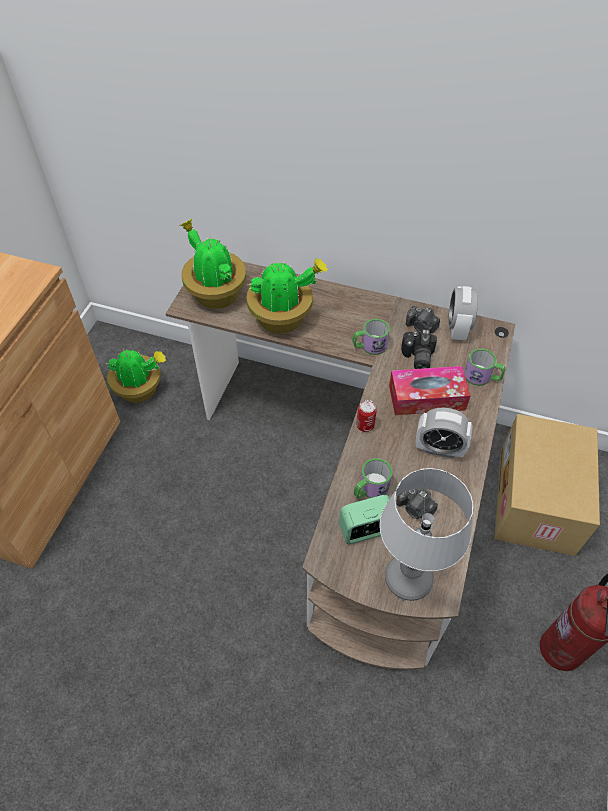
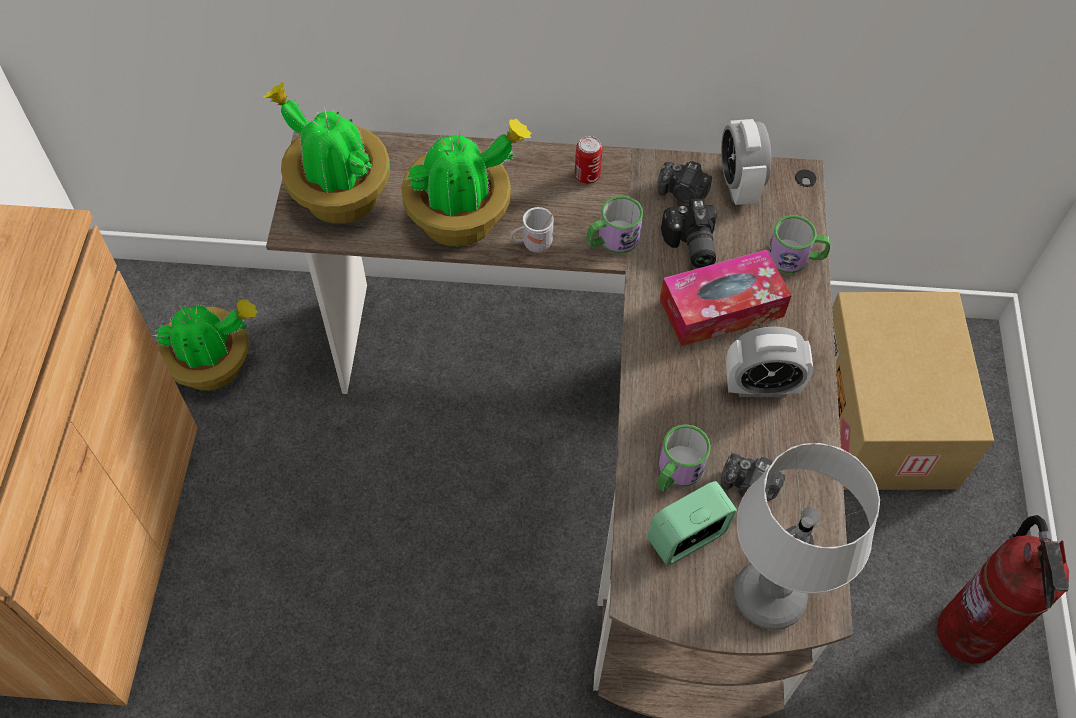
camera: 15 degrees left, 5 degrees up
can [356,400,377,432] -> can moved to [575,136,602,184]
none -> white mug [510,207,556,253]

